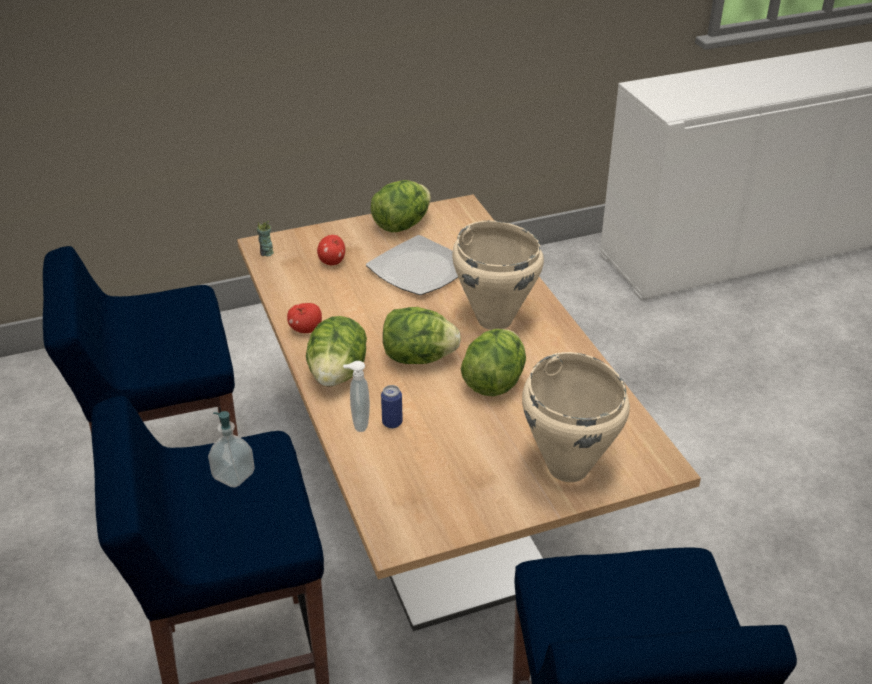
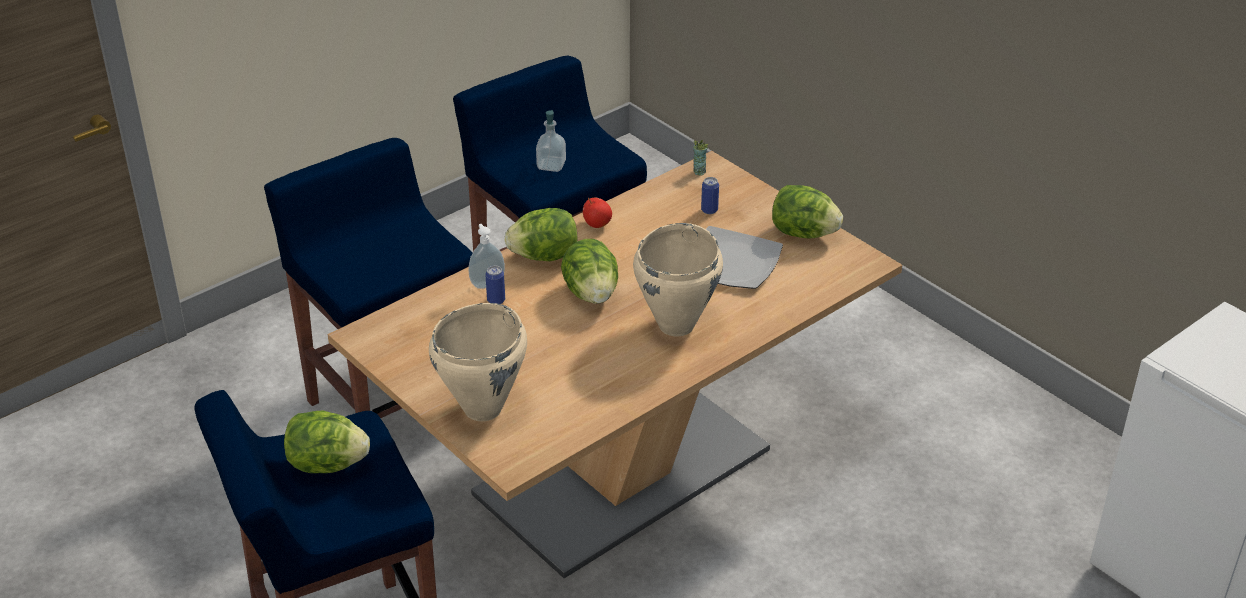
camera: 70 degrees right, 0 degrees up
soap dispenser [208,411,255,488] -> soap dispenser moved to [536,110,566,172]
apple [317,235,345,265] -> can [701,177,719,214]
lettuce [461,329,526,396] -> lettuce moved to [284,410,370,473]

